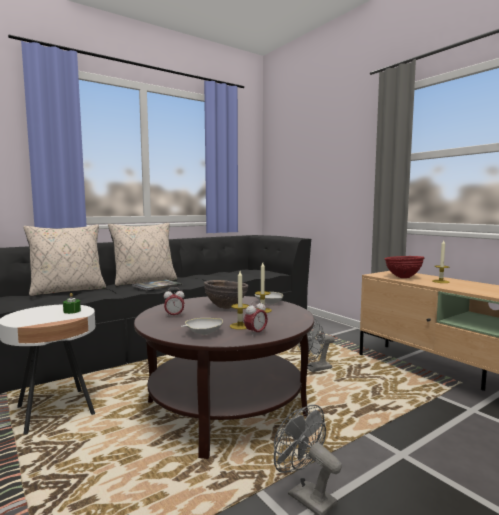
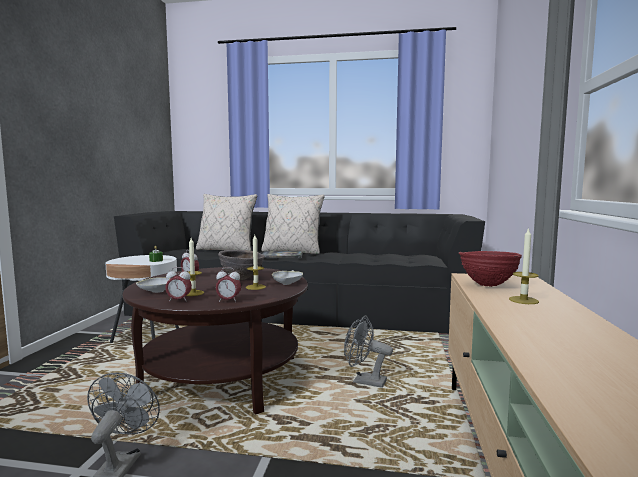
camera: 45 degrees right, 0 degrees up
none -> alarm clock [216,268,241,302]

